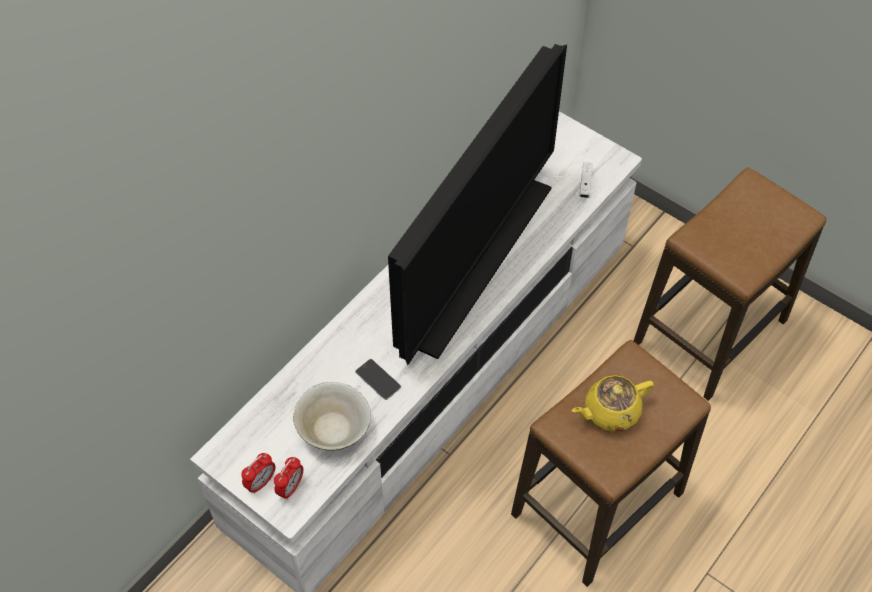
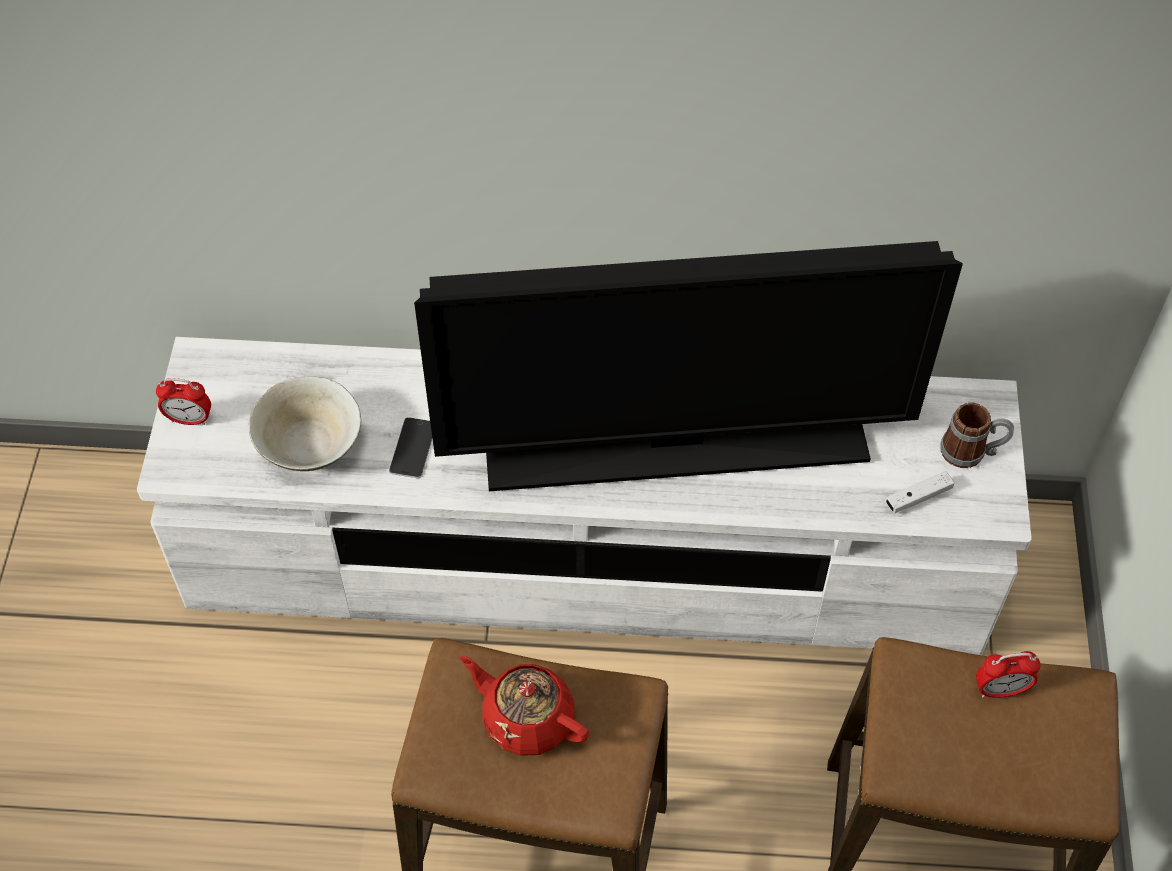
camera: 55 degrees right, 0 degrees up
alarm clock [274,457,303,499] -> alarm clock moved to [976,651,1041,698]
yellow teapot [572,375,654,432] -> red teapot [460,656,589,756]
none -> mug [940,402,1014,468]

